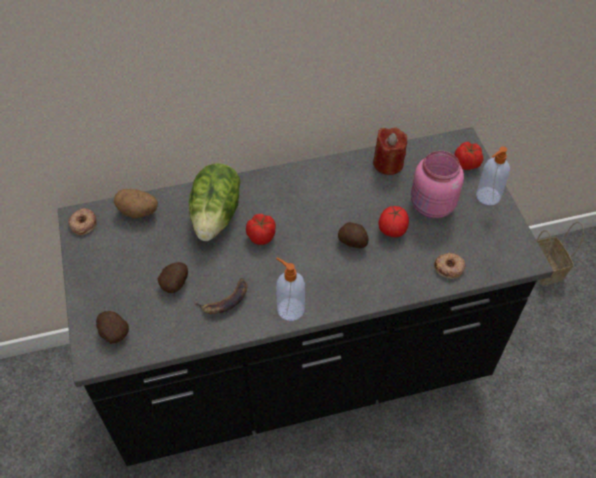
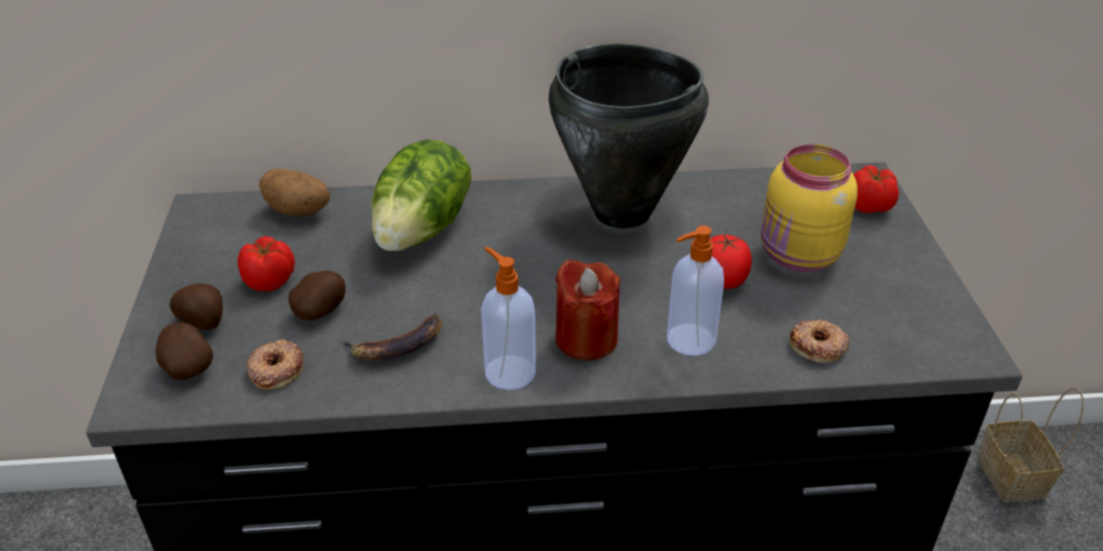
camera: 10 degrees right, 15 degrees down
donut [69,208,97,235] -> donut moved to [246,340,304,390]
tomato [246,214,276,245] -> tomato moved to [237,236,295,291]
potato [338,222,368,248] -> potato moved to [170,283,223,330]
red candle [373,127,407,175] -> red candle moved to [555,259,620,361]
pink jar [411,151,464,219] -> yellow jar [761,144,857,272]
soap dispenser [476,146,510,205] -> soap dispenser moved to [667,226,724,356]
none -> black cooking pot [549,43,709,228]

